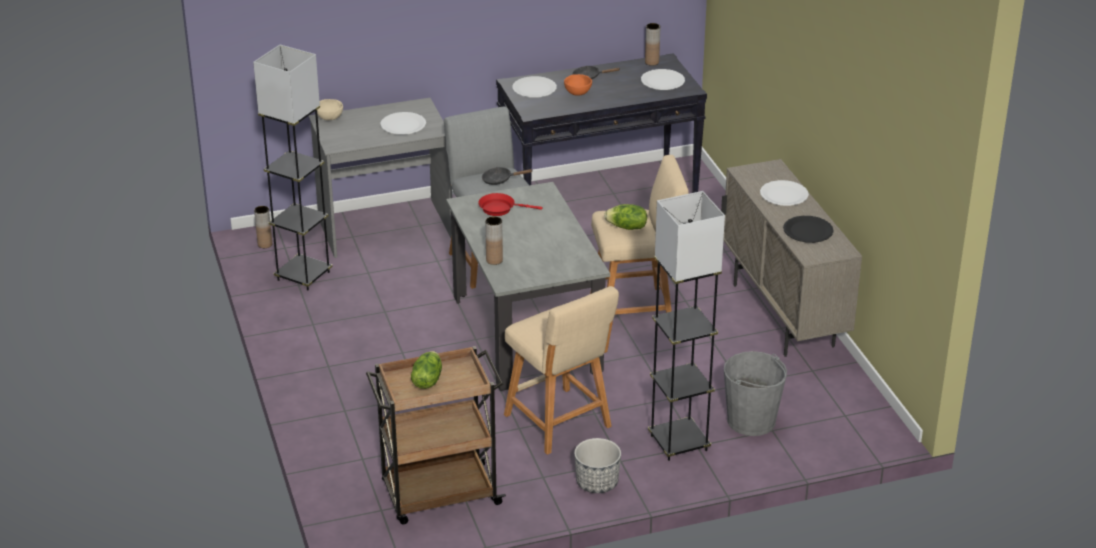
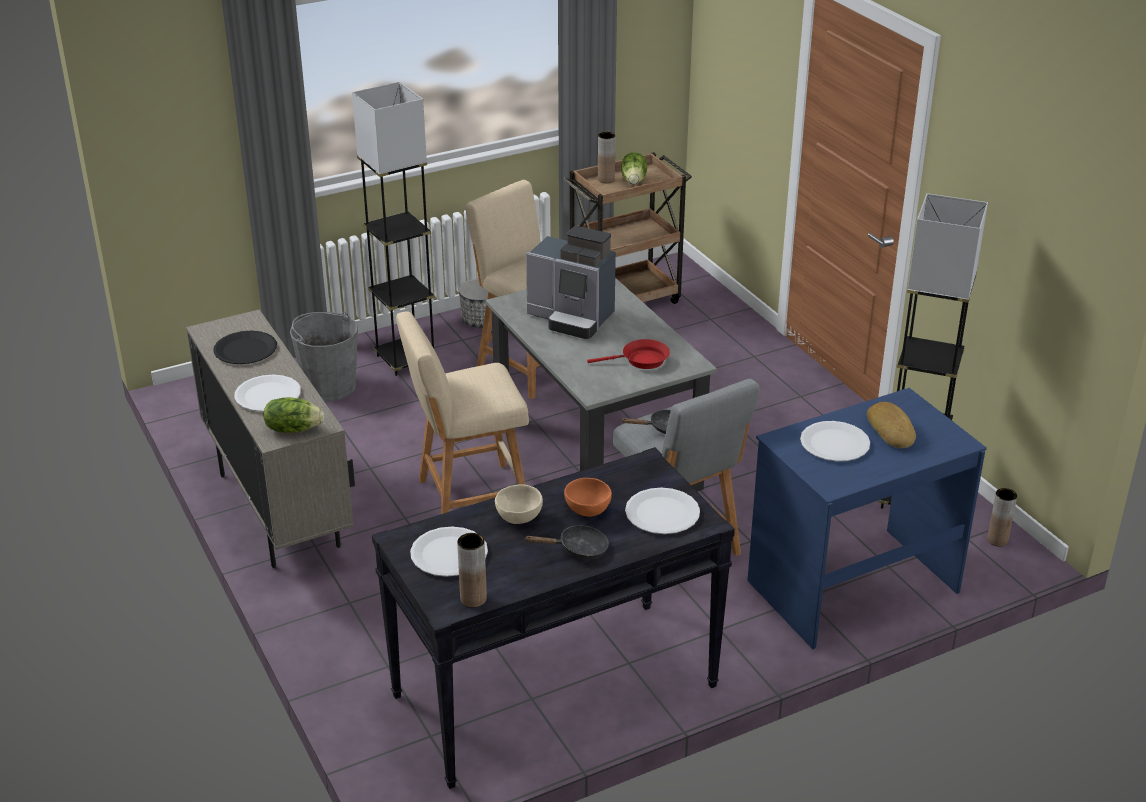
camera: 170 degrees right, 0 degrees up
grey desk [308,98,452,258] -> blue desk [747,388,987,649]
beige bowl [317,99,343,120] -> beige bowl moved to [495,484,543,524]
brown vase [485,216,503,265] -> brown vase moved to [598,132,615,183]
lettuce [604,204,647,230] -> lettuce moved to [264,397,325,433]
none -> coffee machine [526,226,616,339]
none -> bread [867,402,916,448]

